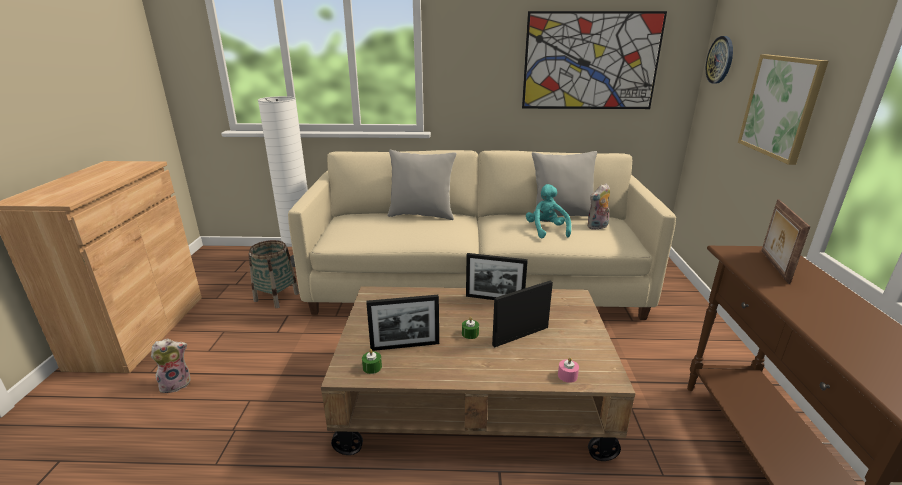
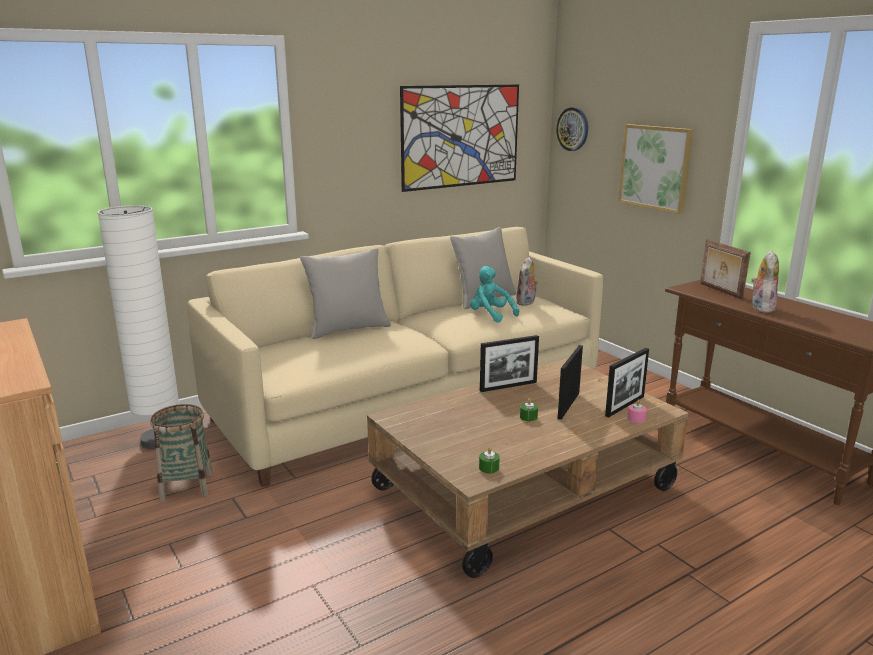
camera: 35 degrees left, 5 degrees down
plush toy [151,339,191,393] -> plush toy moved to [751,250,779,313]
picture frame [366,295,439,351] -> picture frame moved to [605,348,649,418]

